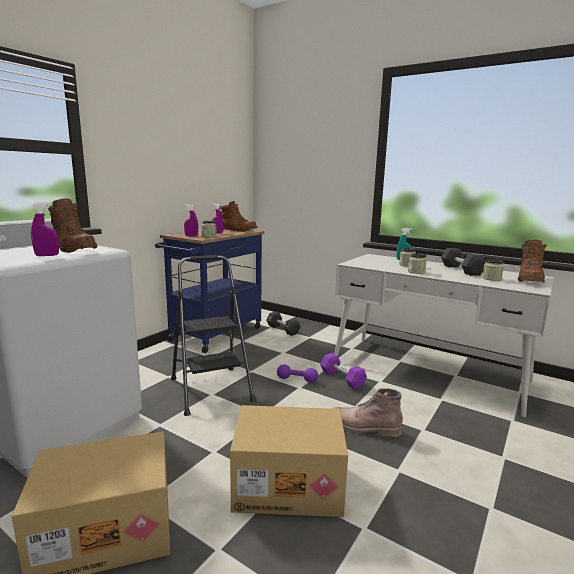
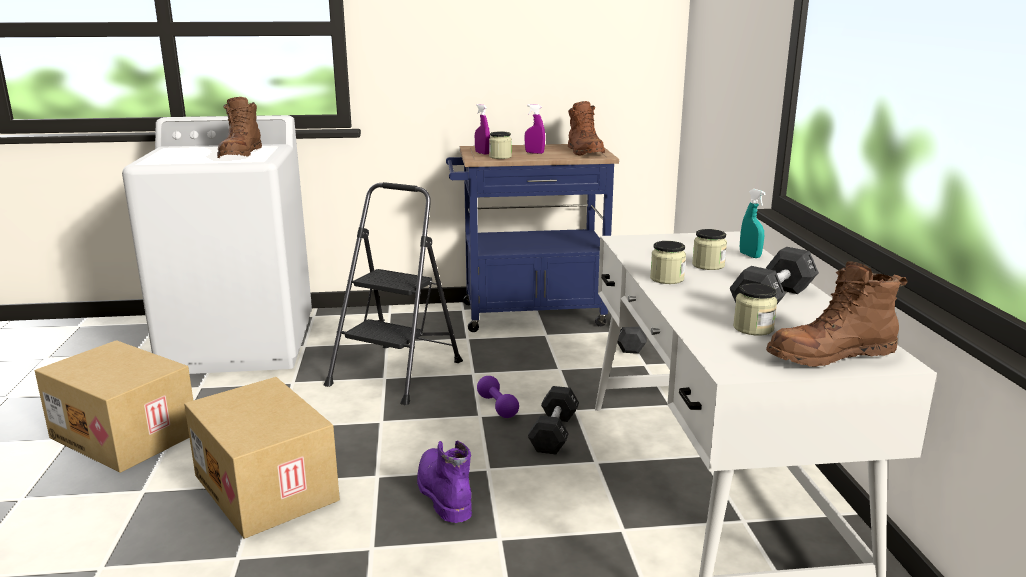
camera: 50 degrees right, 5 degrees up
purple spray bottle [31,202,59,256] -> none
purple dumbbell [320,353,367,389] -> black dumbbell [528,386,579,454]
brown boot [332,388,403,437] -> purple boot [417,440,472,523]

